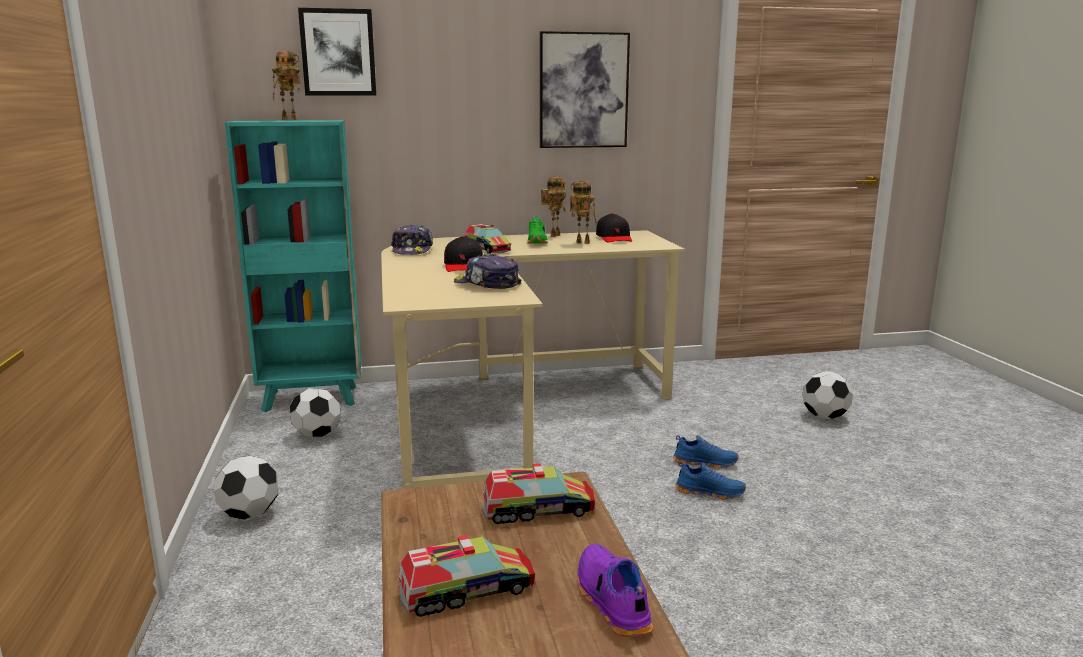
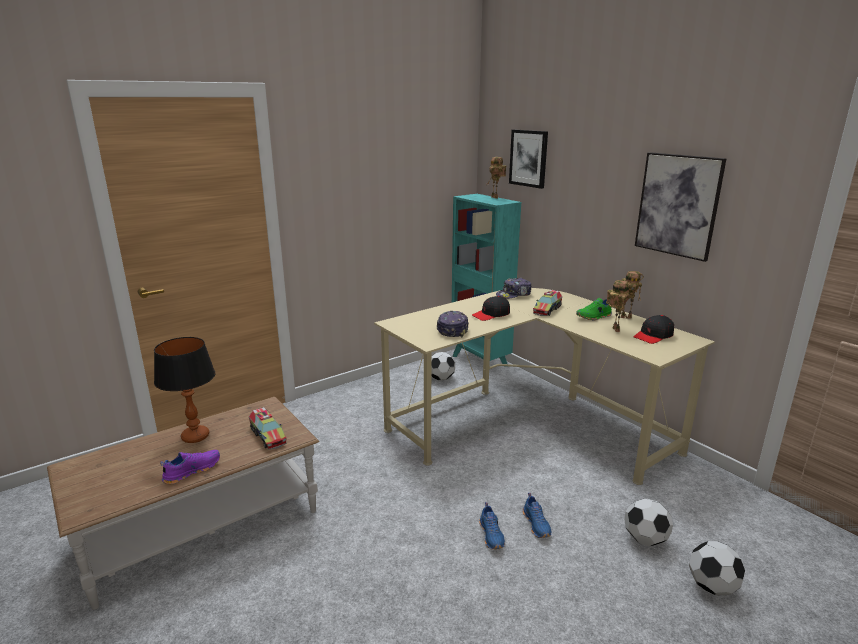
camera: 65 degrees right, 5 degrees up
football [214,456,278,520] -> football moved to [624,498,673,546]
toy truck [398,535,536,617] -> table lamp [154,337,215,443]

